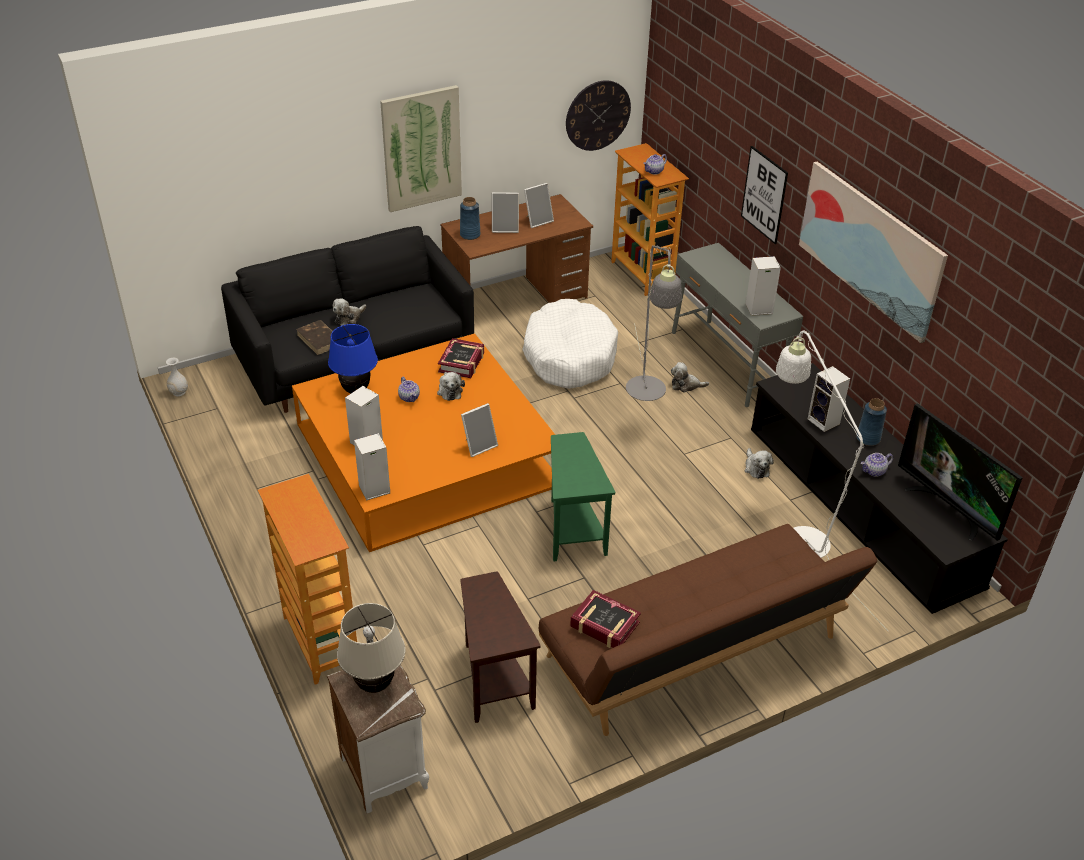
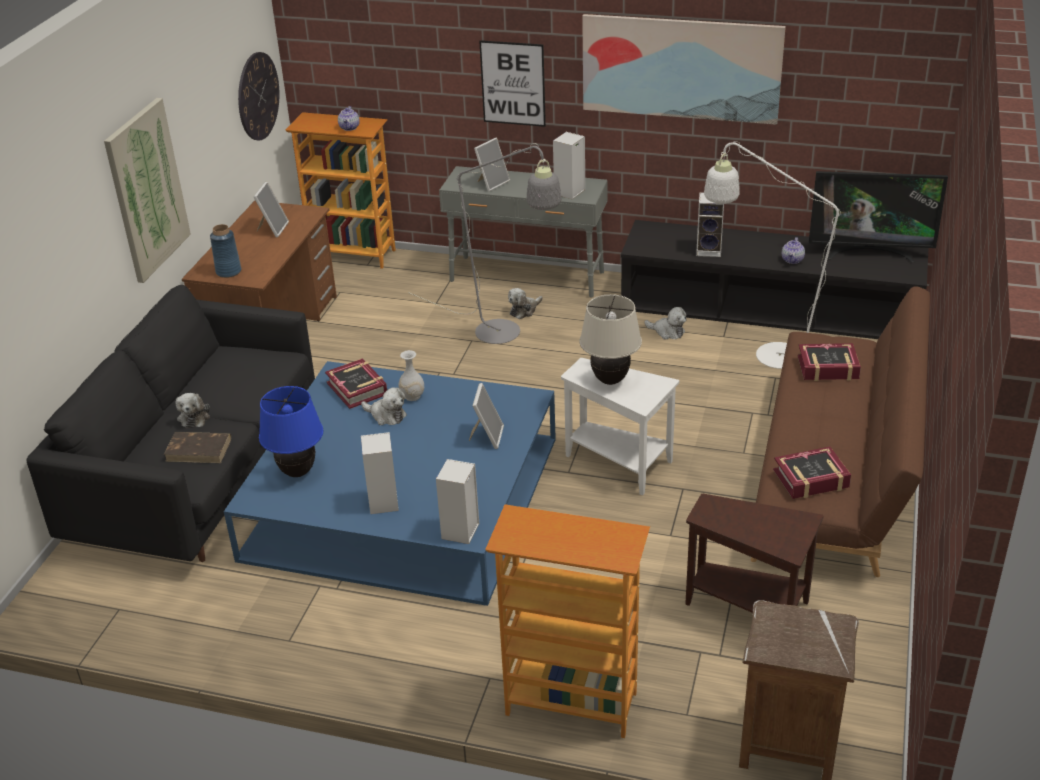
camera: 45 degrees left, 5 degrees down
white vase [166,358,188,396] -> white vase moved to [398,350,424,401]
orange coffee table [292,333,555,552] -> blue coffee table [224,361,556,606]
beige table lamp [337,603,405,693] -> beige table lamp moved to [580,294,642,385]
teapot [398,377,420,402] -> none
picture frame [492,192,519,233] -> picture frame moved to [474,138,510,191]
white dog bed [522,299,618,389] -> none
green side table [551,432,615,561] -> white side table [561,358,679,496]
blue vase [856,398,887,446] -> none
none -> book [798,343,861,381]

